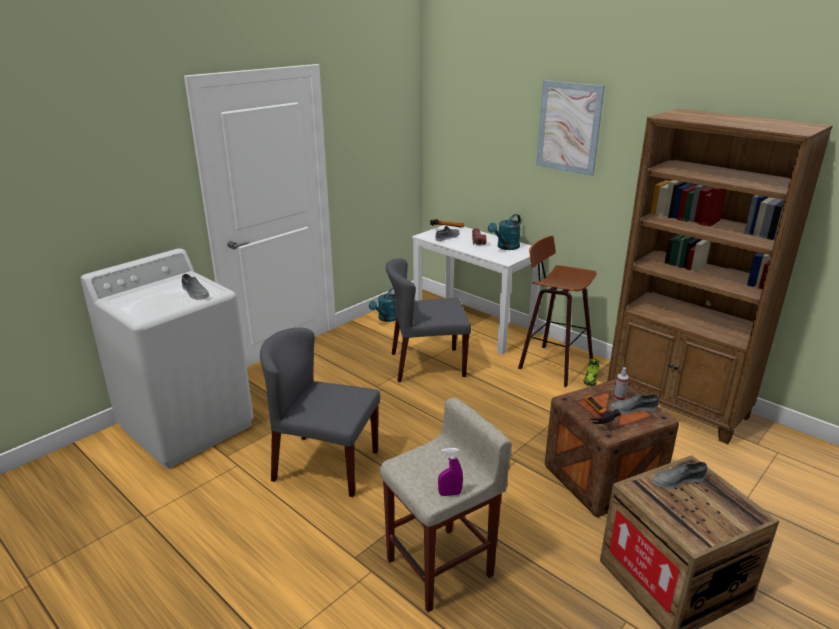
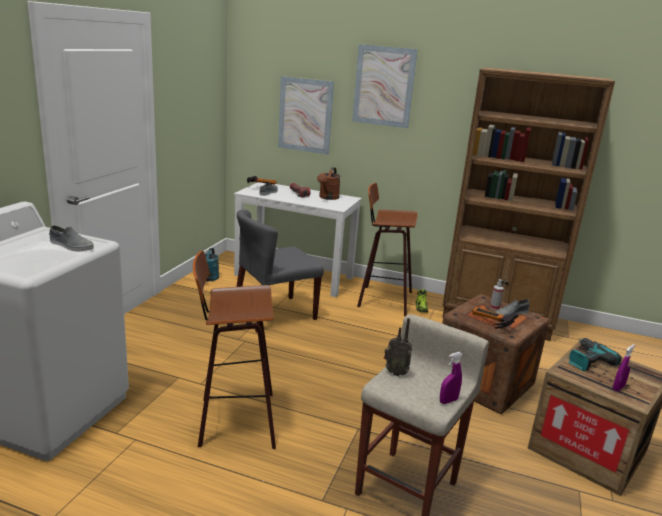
camera: 25 degrees left, 5 degrees down
grey chair [260,328,380,497] -> stool [193,251,276,449]
turquoise watering can [488,214,521,250] -> brown watering can [317,167,341,200]
grey shoe [653,462,707,489] -> power drill [569,338,621,371]
none -> picture [278,76,334,154]
none -> radio [384,318,412,376]
none -> purple spray bottle [613,344,635,391]

